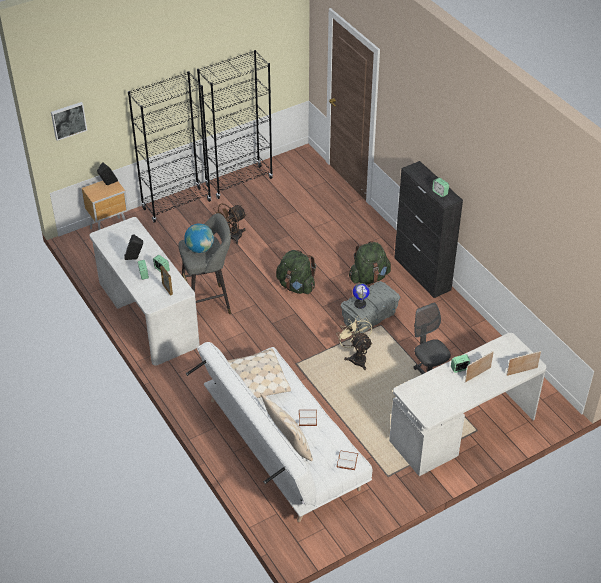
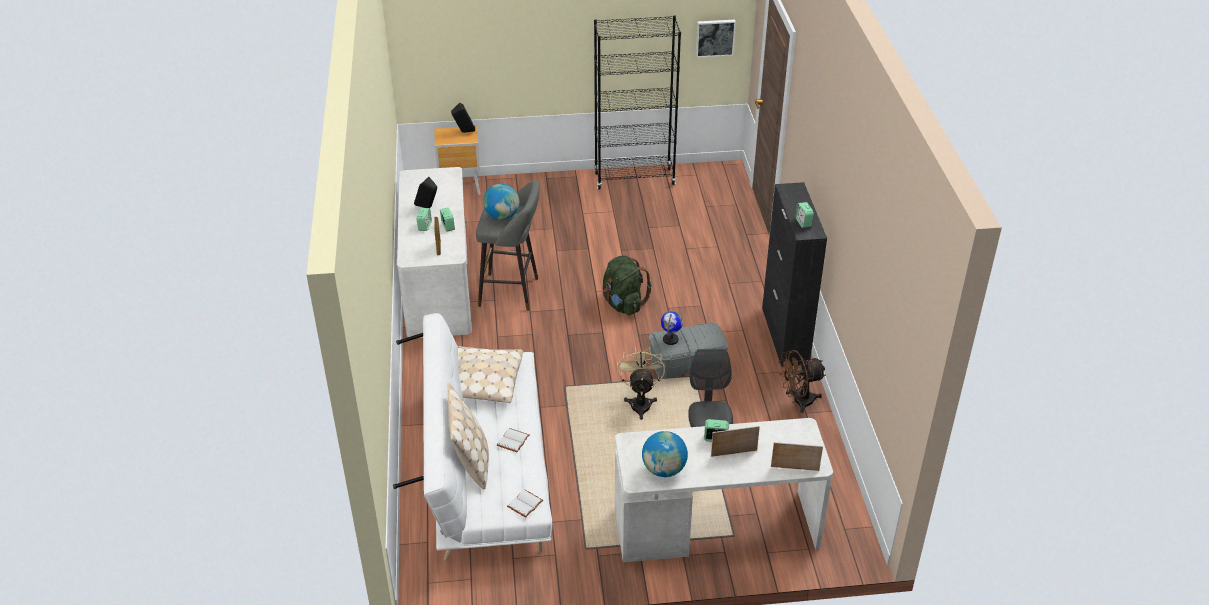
camera: 25 degrees right, 5 degrees down
picture [51,102,87,141] -> picture moved to [696,20,736,58]
black bookcase [128,71,211,223] -> none
brown fan [214,203,247,244] -> brown fan moved to [778,350,826,413]
green backpack [349,241,391,284] -> none
none -> globe [642,431,688,477]

